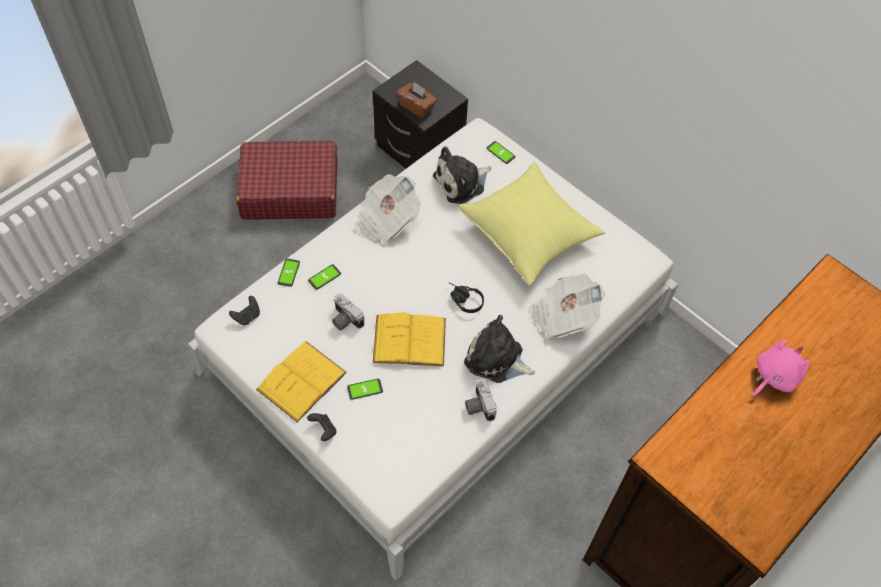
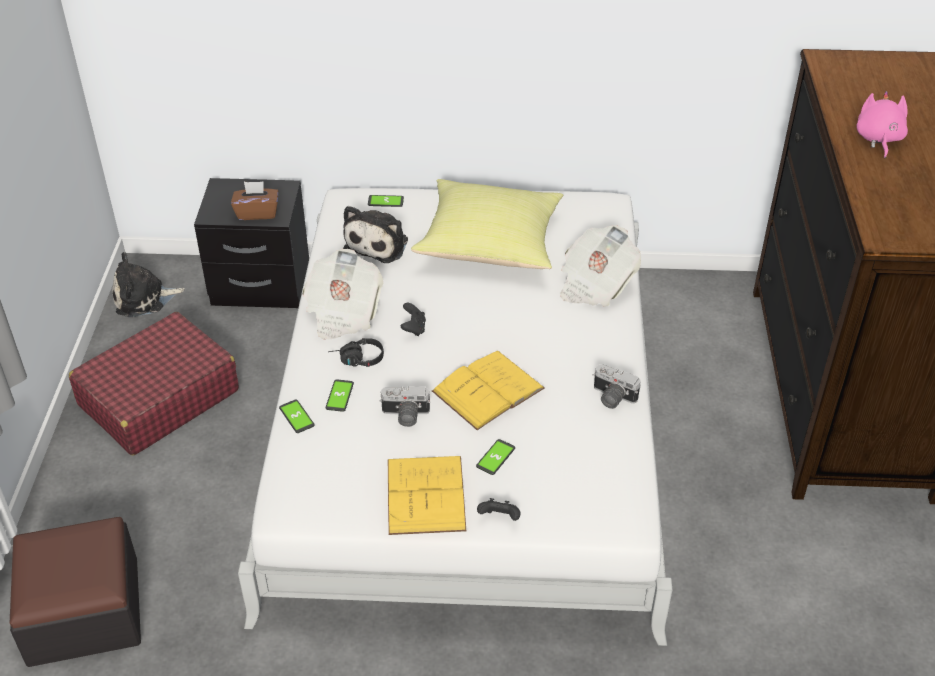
camera: 40 degrees left, 15 degrees down
black game controller [229,296,260,325] -> black game controller moved to [401,303,426,336]
black headphones [448,282,484,313] -> black headphones moved to [328,338,384,367]
plush toy [464,315,535,383] -> plush toy moved to [113,252,185,317]
none -> ottoman [10,517,141,667]

